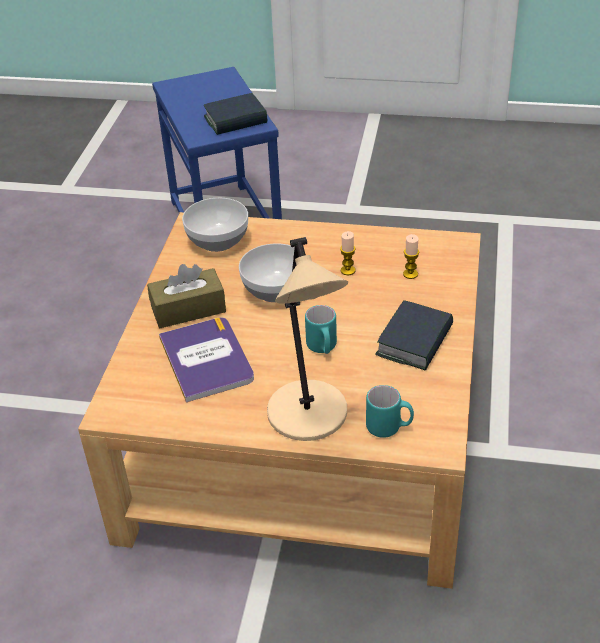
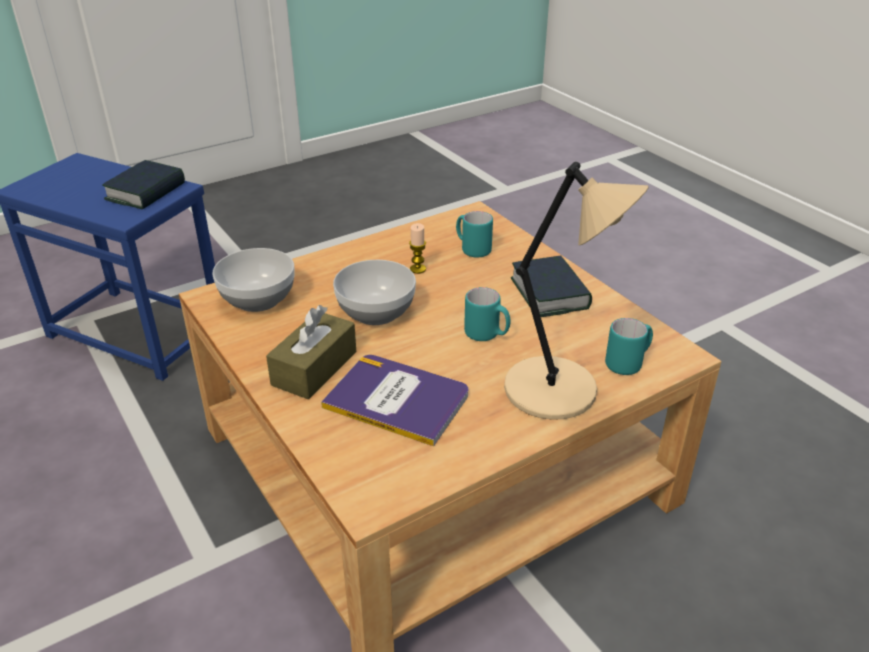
camera: 45 degrees left, 5 degrees down
candle [403,234,419,279] -> turquoise mug [456,211,493,258]

